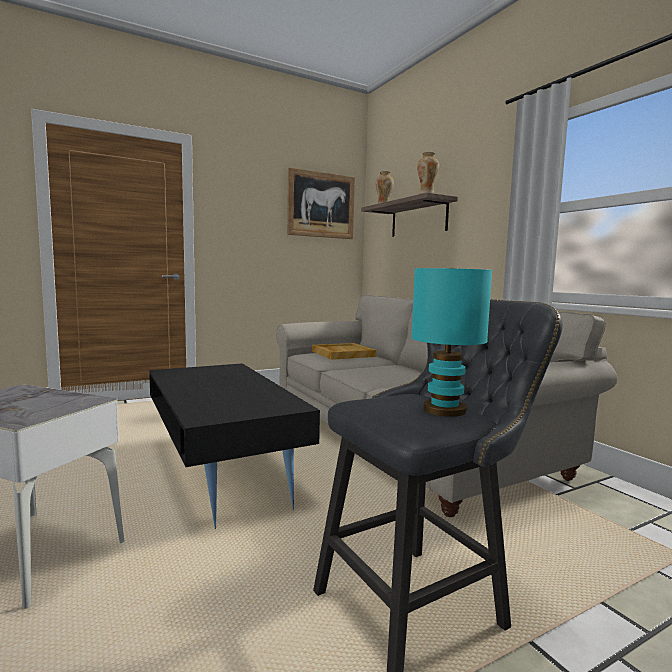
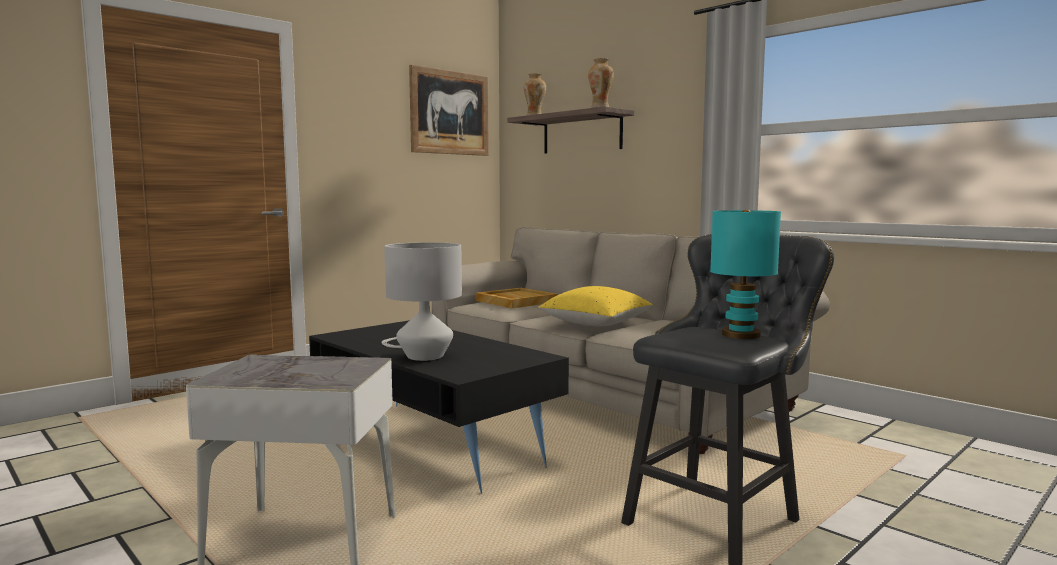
camera: 15 degrees left, 0 degrees up
none -> white table lamp [381,242,462,361]
none -> yellow pillow [538,286,653,326]

